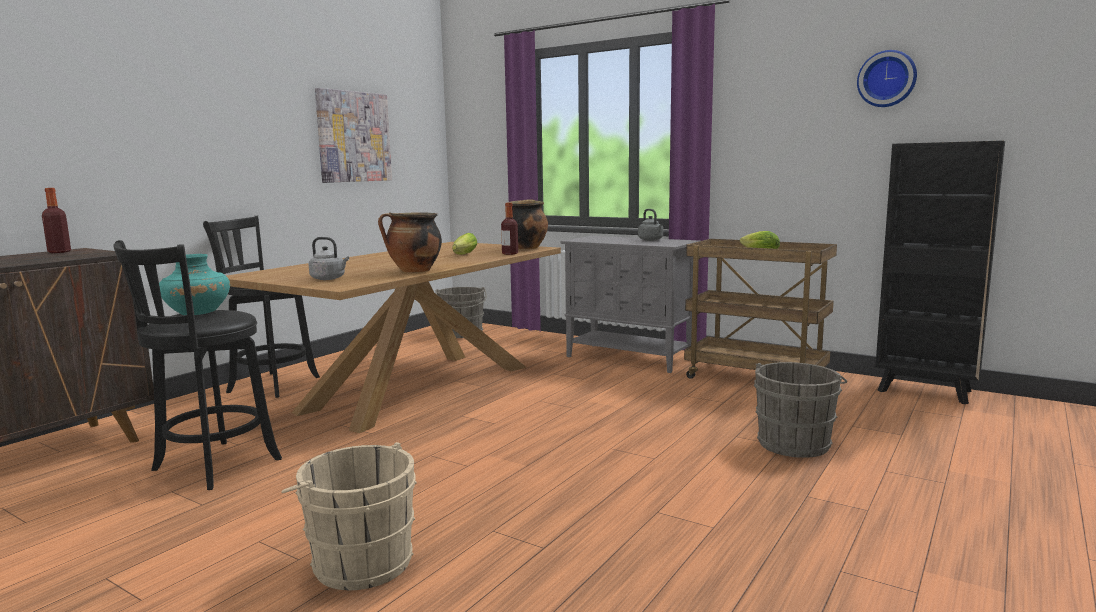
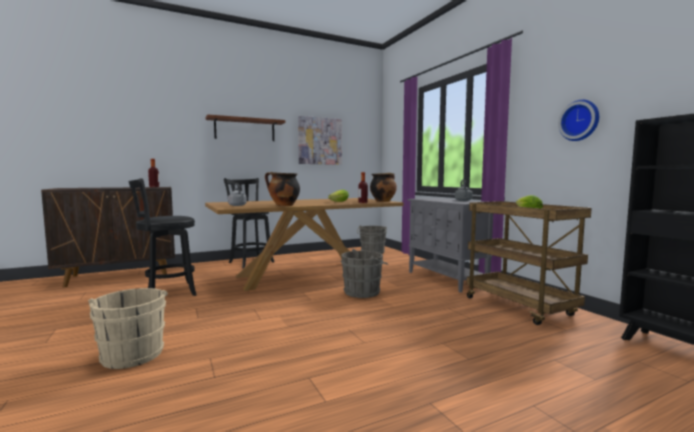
camera: 30 degrees right, 5 degrees down
turquoise vase [159,254,230,315] -> none
grey bucket [754,362,847,458] -> grey bucket moved to [341,249,388,298]
wall clock [857,50,917,107] -> wall clock moved to [558,100,599,141]
none -> brown shelf [206,114,285,141]

